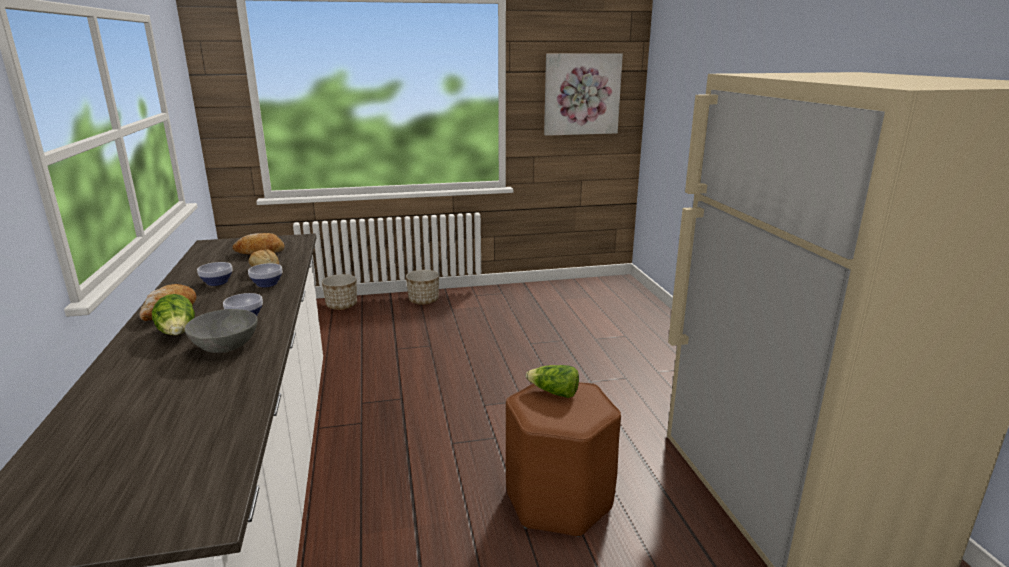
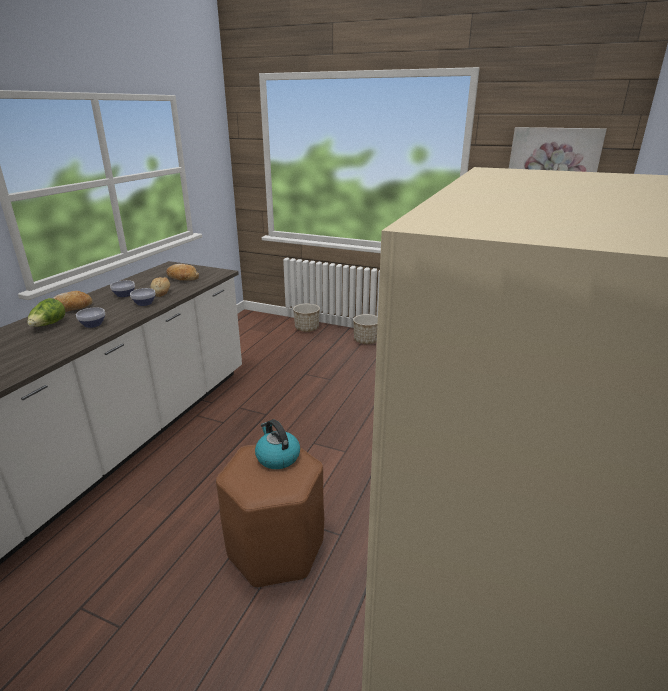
camera: 35 degrees right, 5 degrees up
grey bowl [185,309,258,353] -> none
lettuce [526,365,579,398] -> kettle [255,419,300,469]

